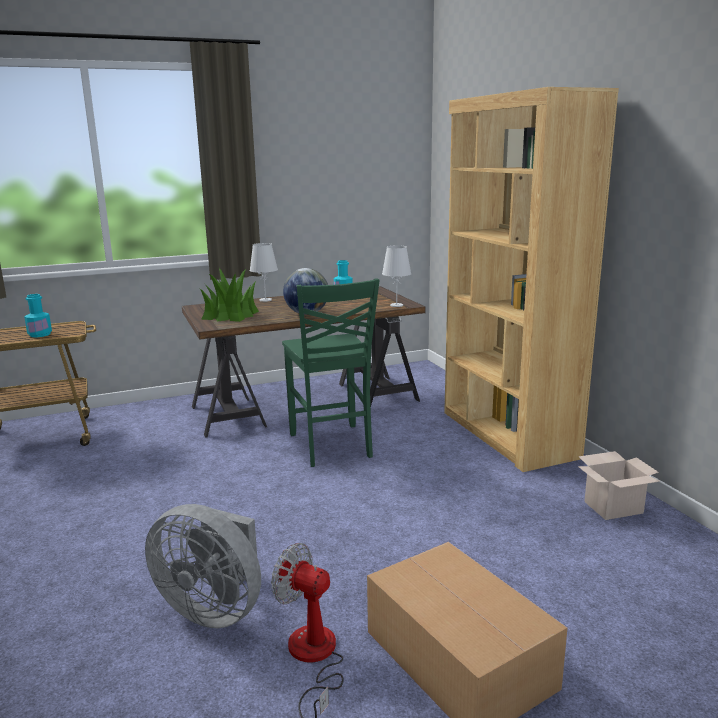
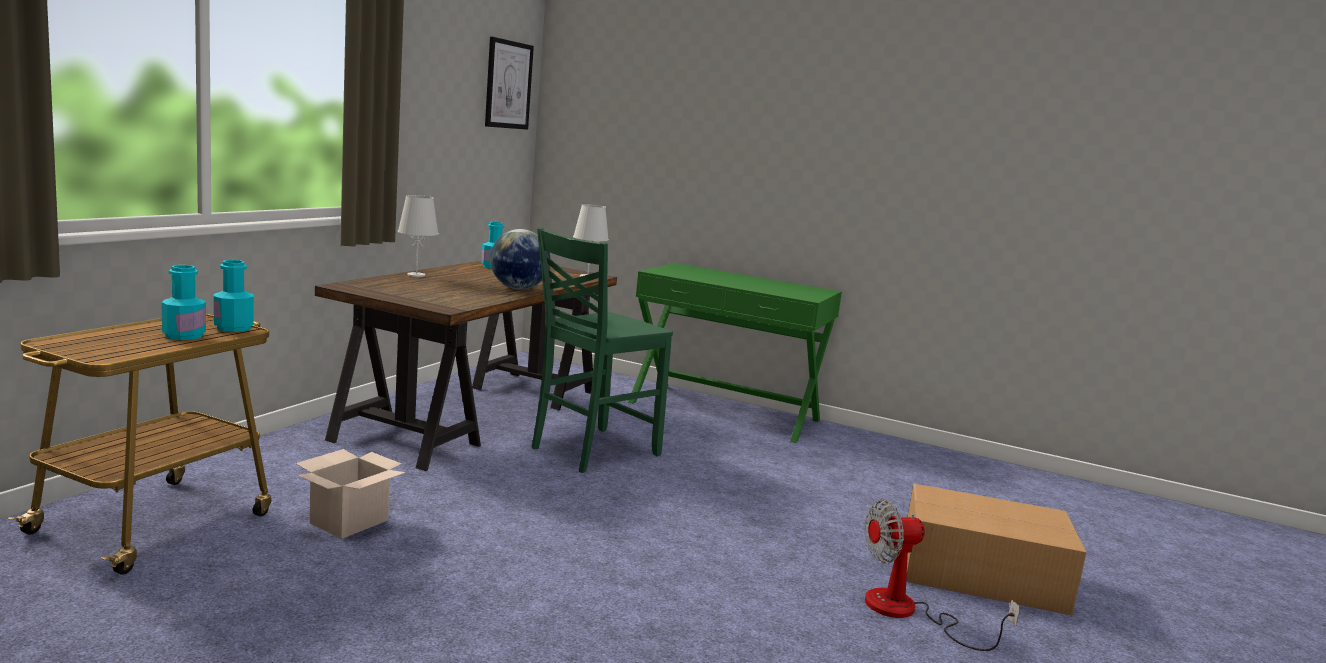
camera: 45 degrees left, 5 degrees down
grey fan [145,504,261,628] -> none
potted plant [200,268,259,322] -> none
green chair [282,278,380,467] -> green chair turned 105 degrees clockwise [532,228,673,473]
brown bookcase [444,87,619,472] -> green console table [628,263,842,443]
cardboard box [578,451,661,520] -> cardboard box moved to [296,449,406,539]
none -> turquoise bottle [214,260,254,332]
none -> picture [485,36,534,130]

